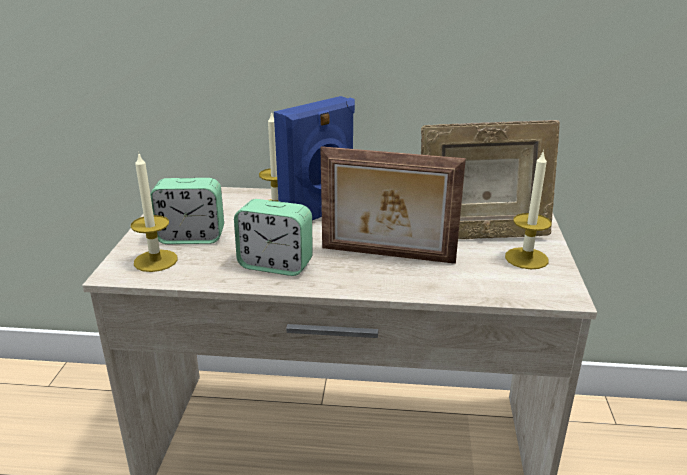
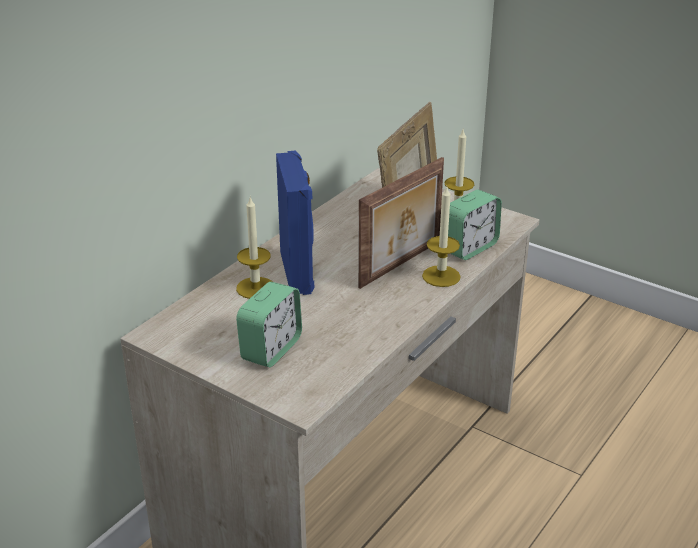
camera: 60 degrees left, 5 degrees up
candle [131,152,177,272] -> candle moved to [422,186,461,287]
alarm clock [234,199,313,276] -> alarm clock moved to [448,190,502,260]

